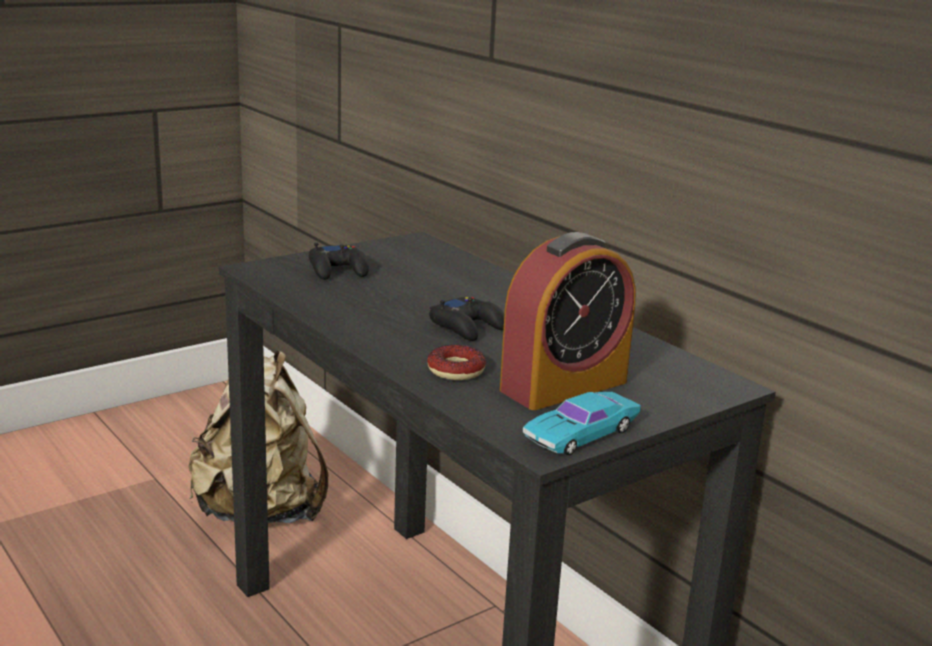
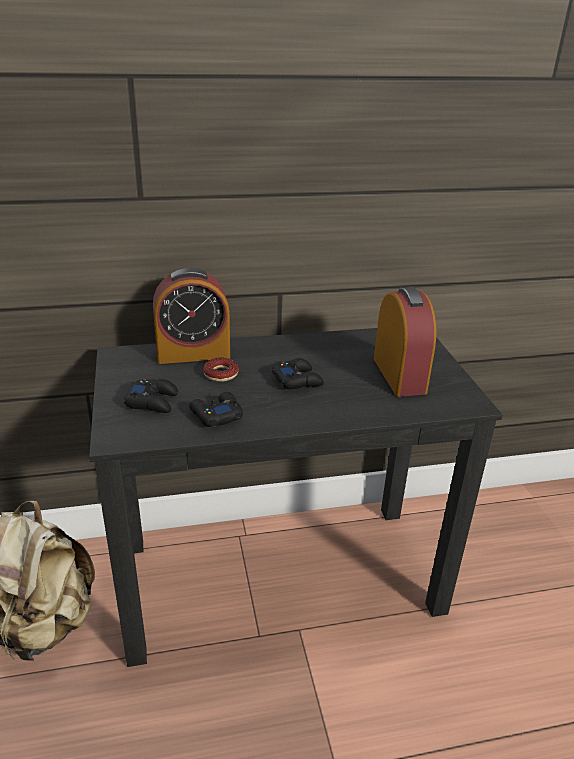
camera: 65 degrees left, 10 degrees up
donut [427,345,486,380] -> donut moved to [203,358,239,382]
turquoise toy car [523,392,641,455] -> none
none -> alarm clock [153,268,230,364]
none -> black game controller [189,392,243,427]

